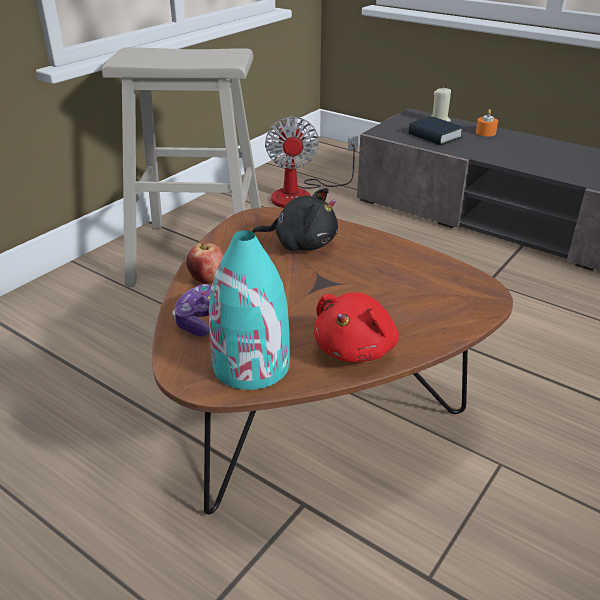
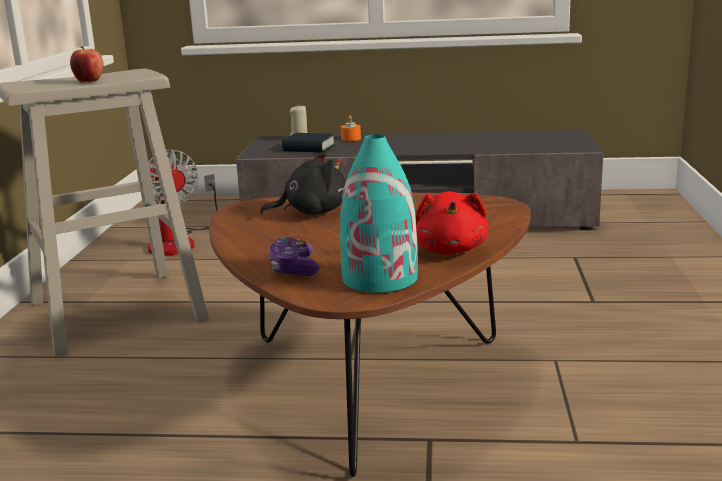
camera: 30 degrees left, 15 degrees down
apple [186,243,224,284] -> apple moved to [70,46,103,83]

